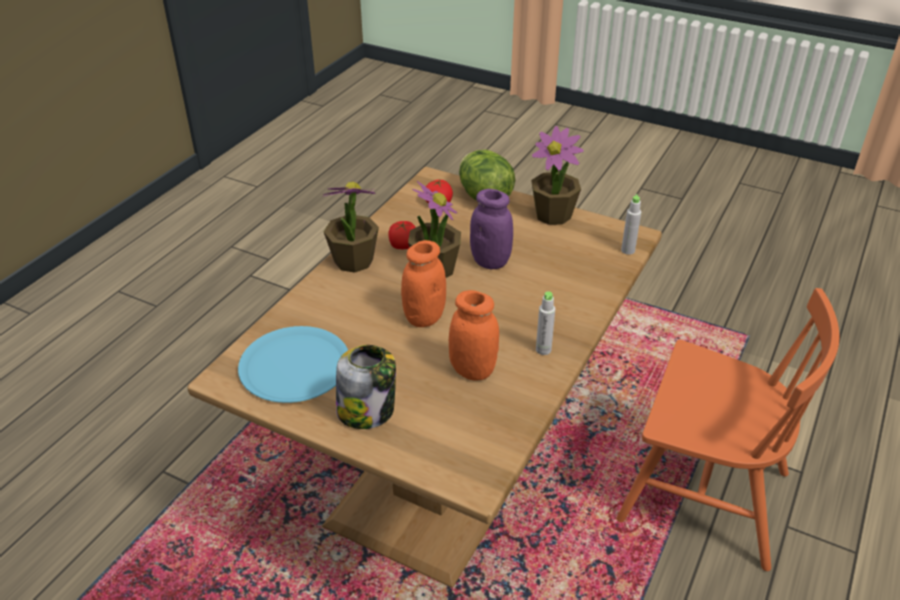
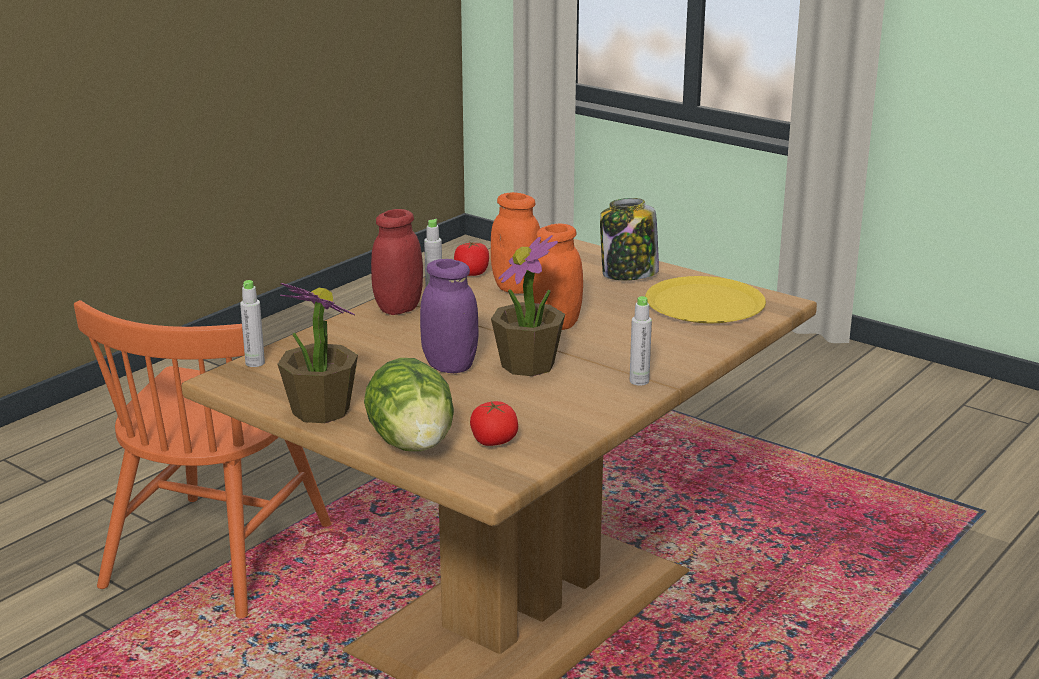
camera: 170 degrees left, 15 degrees down
blue plate [238,326,348,403] -> yellow plate [645,276,766,323]
potted plant [322,182,379,273] -> grey bottle [630,296,652,386]
tomato [388,221,416,249] -> tomato moved to [454,242,489,276]
orange chair [616,288,839,571] -> orange chair turned 105 degrees counterclockwise [74,300,331,618]
none -> red jar [371,209,423,315]

